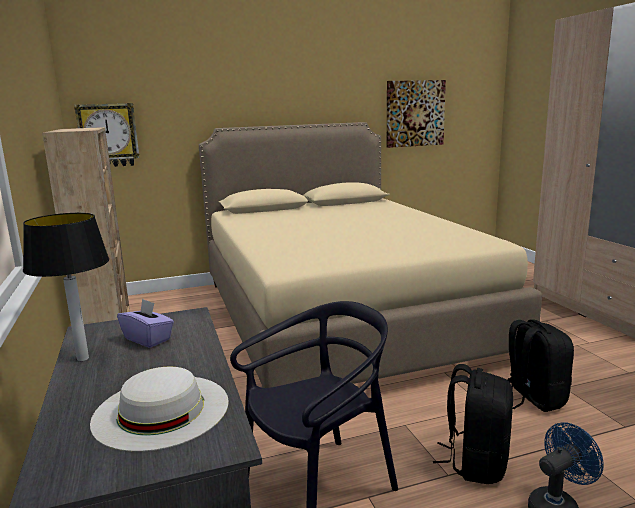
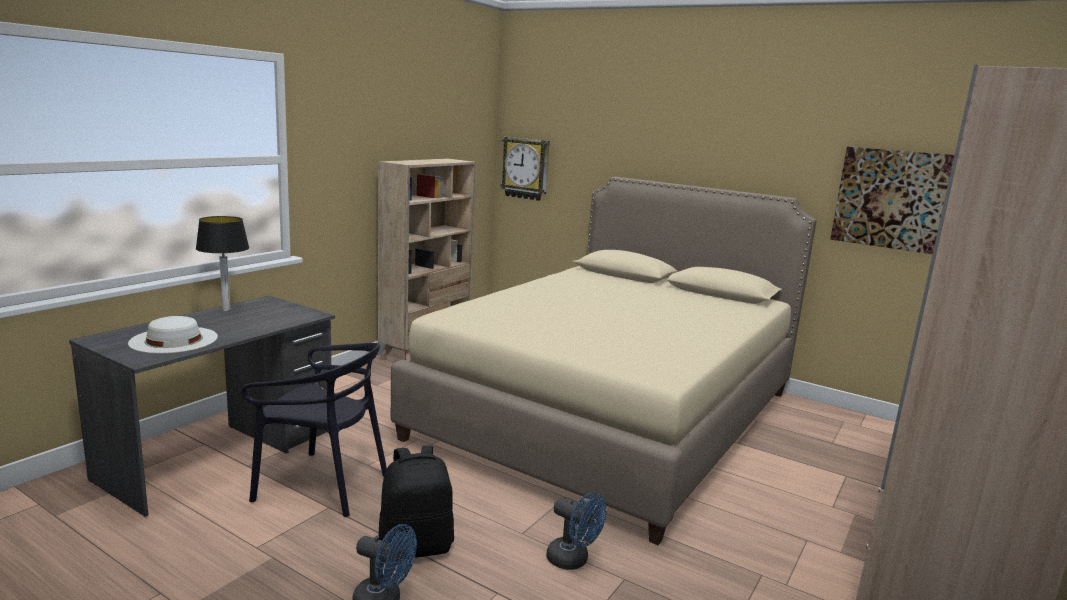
camera: 50 degrees right, 0 degrees up
purple tissue box [117,298,174,348] -> none
black backpack [507,320,574,412] -> blue fan [546,492,607,570]

